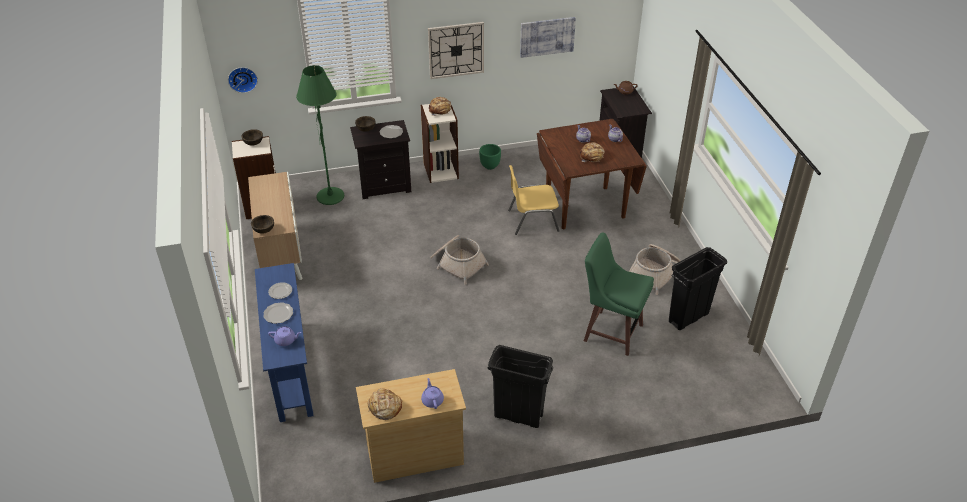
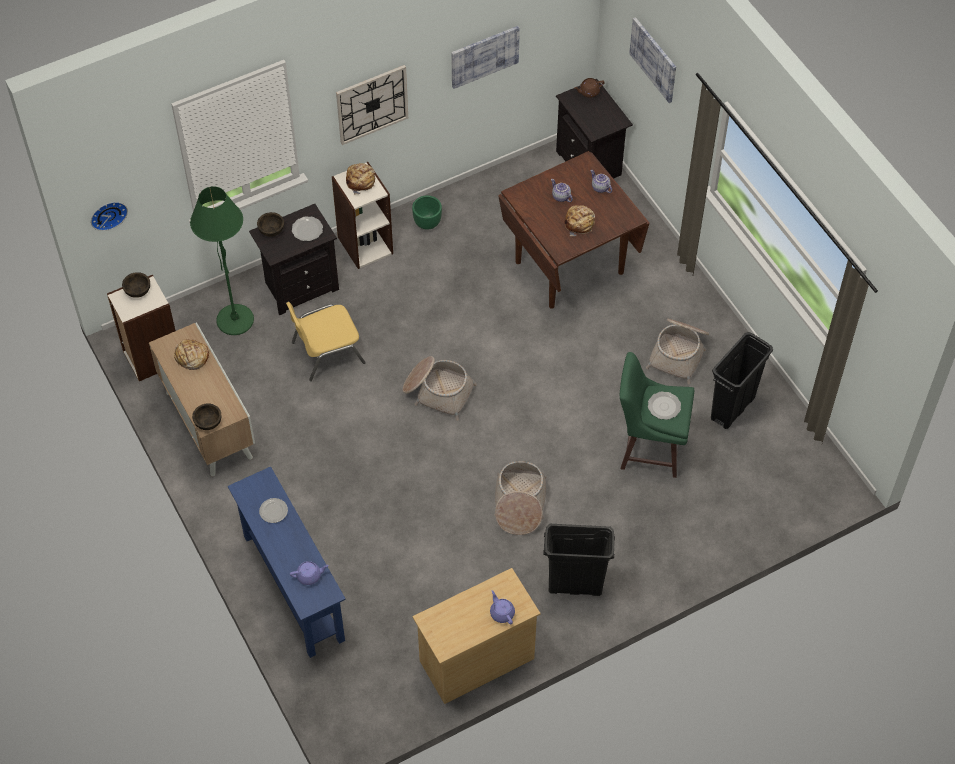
camera: 15 degrees left, 15 degrees up
plate [263,302,293,324] -> plate moved to [648,392,681,420]
bread [368,388,402,420] -> bread moved to [174,339,209,370]
yellow chair [508,165,560,235] -> yellow chair moved to [286,302,366,381]
none -> basket [494,461,546,535]
none -> picture [629,17,676,103]

